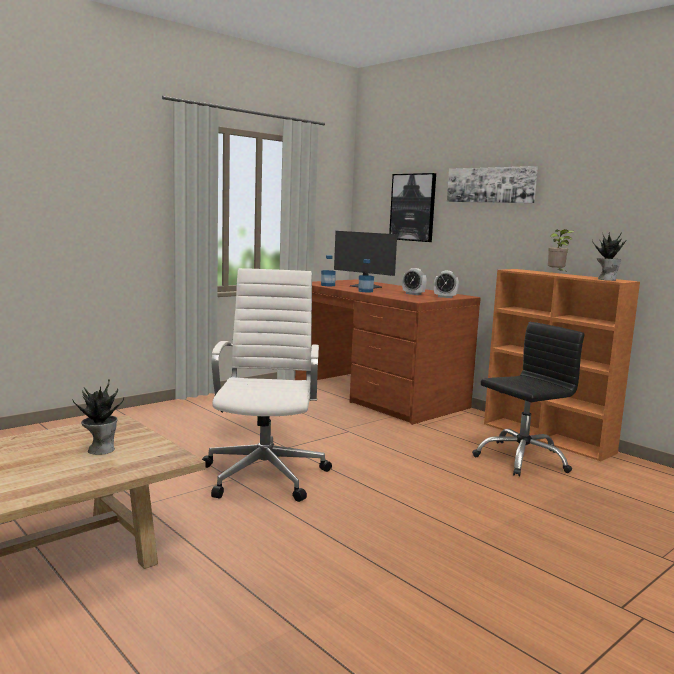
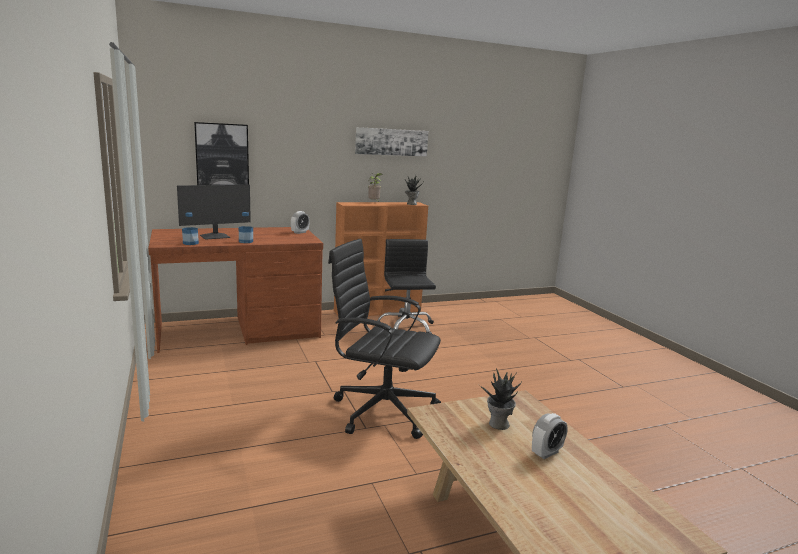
camera: 70 degrees left, 5 degrees up
white office chair [202,268,332,502] -> black office chair [328,239,441,439]
alarm clock [402,268,427,295] -> alarm clock moved to [532,413,568,459]
picture [447,166,538,203] -> picture moved to [355,127,428,157]

